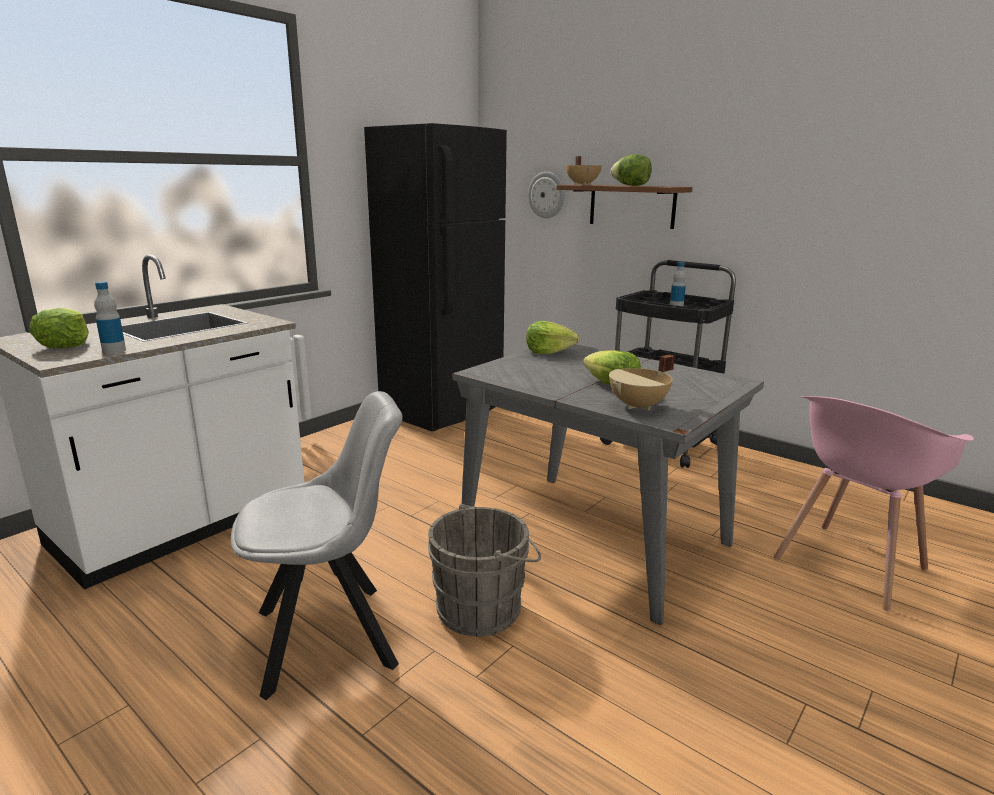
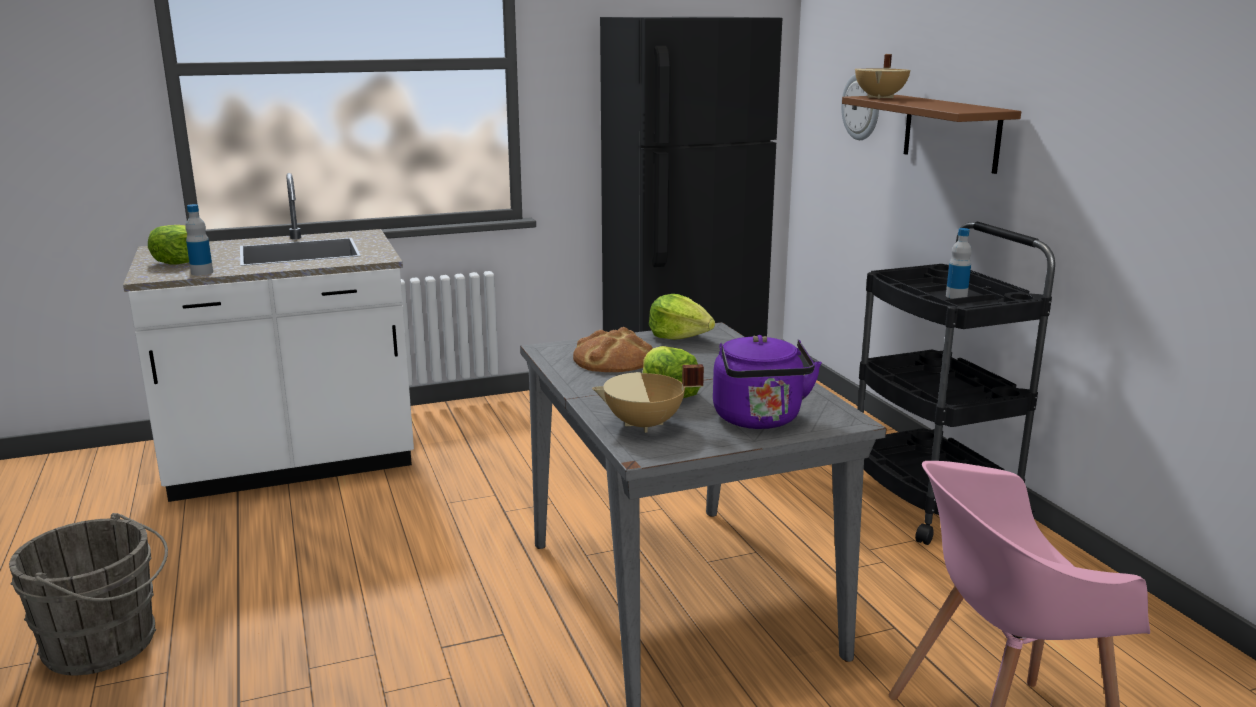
camera: 30 degrees right, 0 degrees up
grey chair [231,391,403,700] -> none
grey bucket [428,504,541,636] -> grey bucket moved to [9,513,168,676]
lettuce [611,154,652,186] -> none
none -> bread [573,327,653,372]
none -> purple kettle [713,335,822,429]

